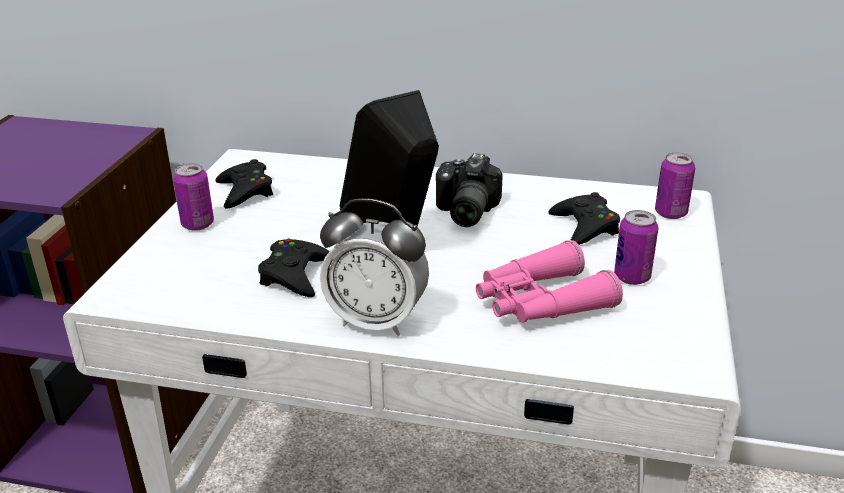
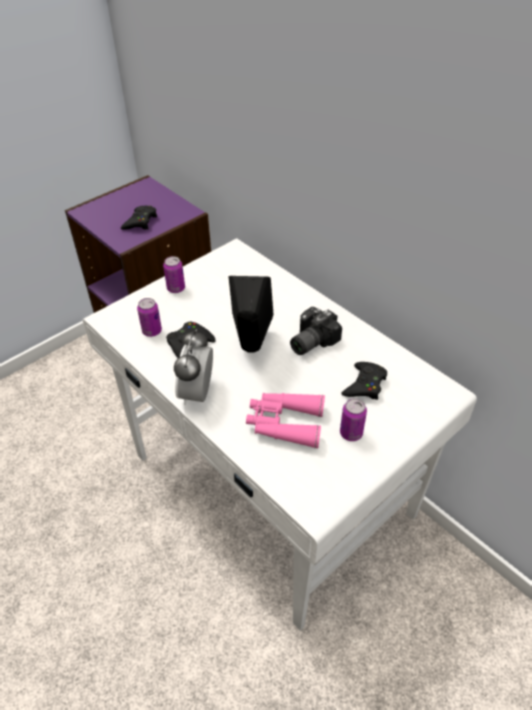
camera: 35 degrees right, 15 degrees up
black game controller [215,159,273,209] -> black game controller moved to [121,206,157,230]
alarm clock [320,198,429,337] -> alarm clock turned 45 degrees clockwise [174,329,213,405]
can [655,152,695,219] -> can moved to [137,298,162,337]

